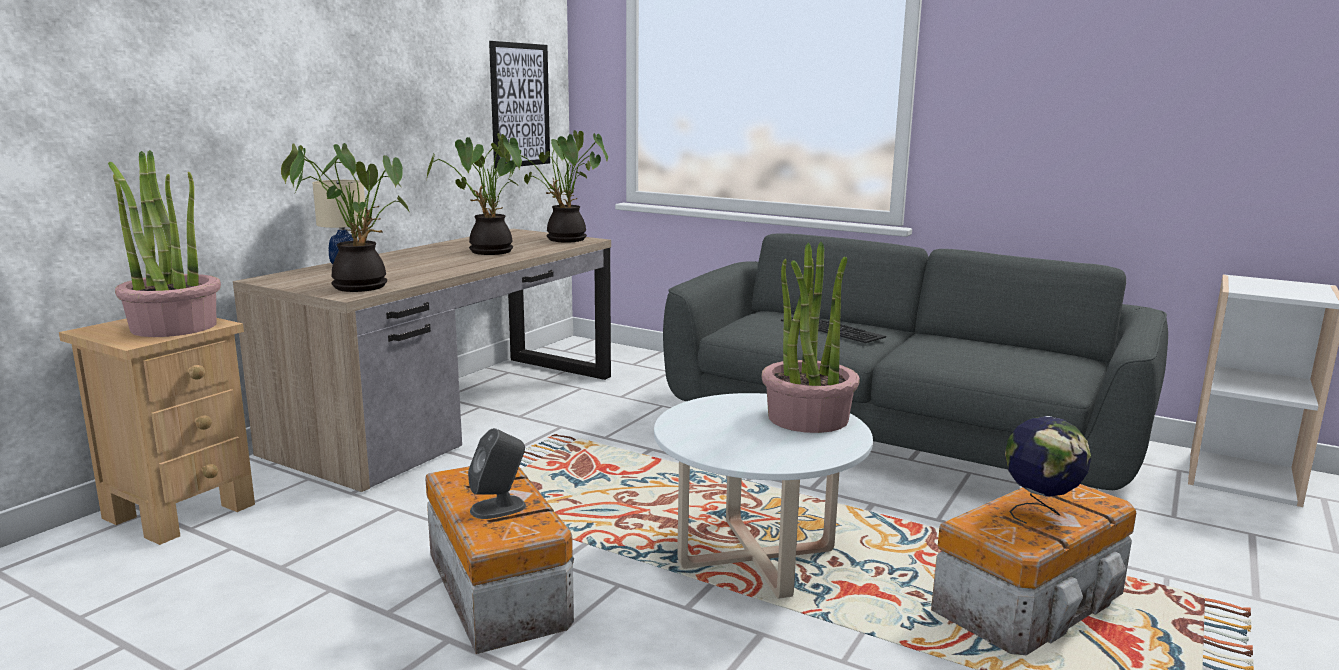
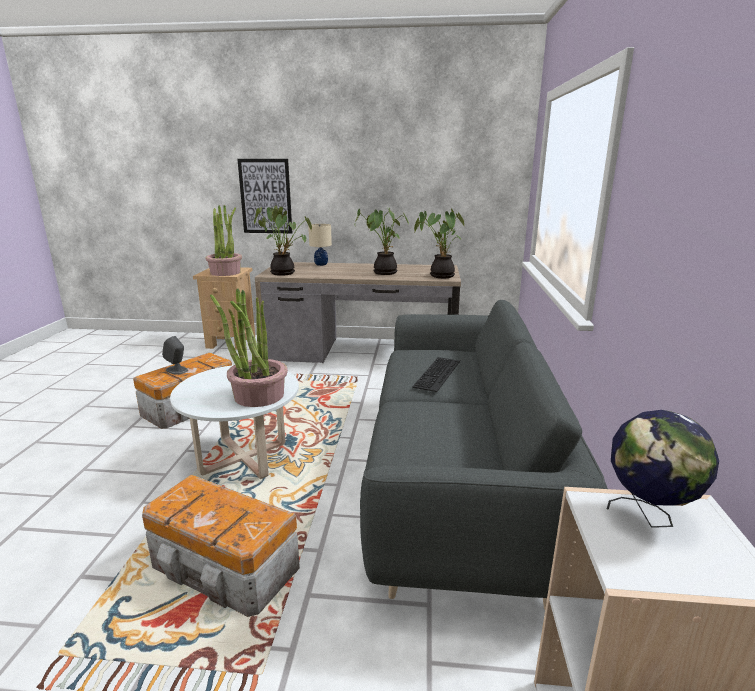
camera: 65 degrees right, 5 degrees up
picture [489,41,550,169] -> picture moved to [237,159,292,233]
globe [1005,416,1091,524] -> globe moved to [607,410,719,528]

